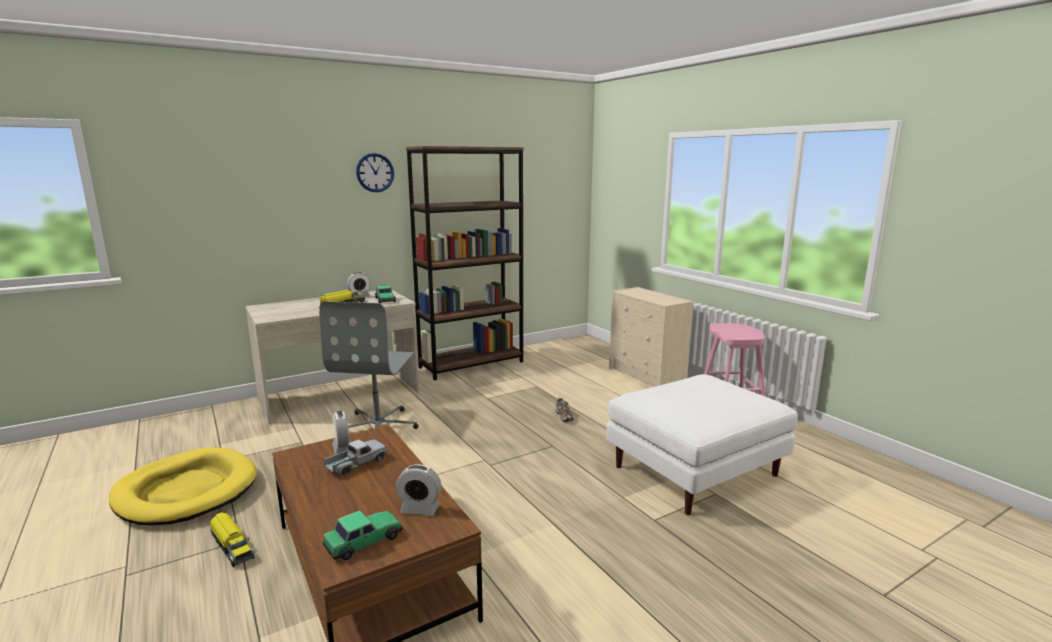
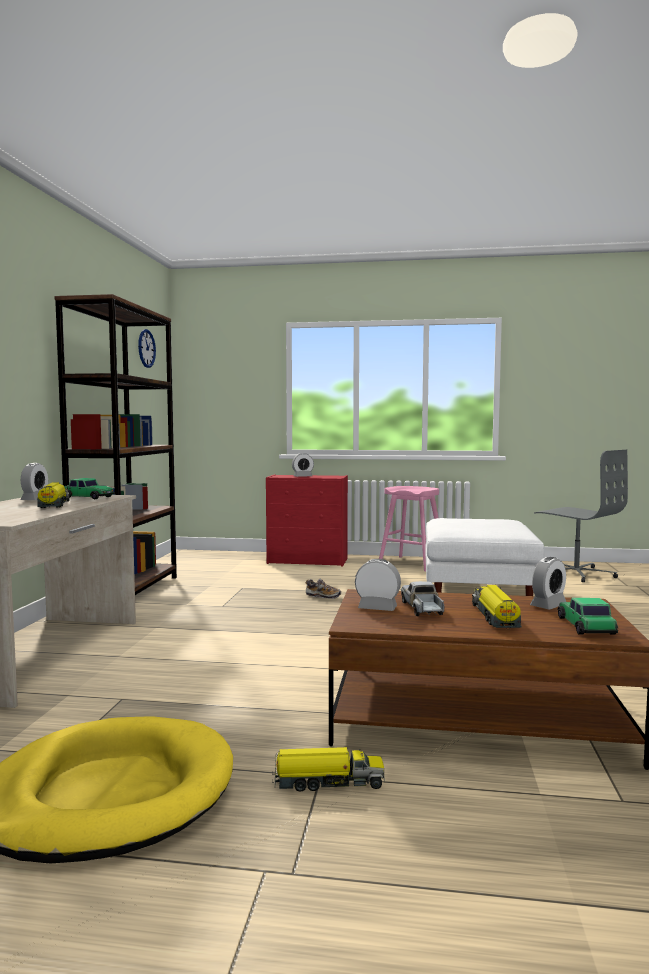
camera: 50 degrees left, 10 degrees down
grey office chair [319,301,418,429] -> grey office chair moved to [534,450,628,583]
wall clock [356,153,394,192] -> wall clock moved to [138,329,156,368]
beige dresser [609,287,693,387] -> red dresser [266,474,348,566]
none -> alarm clock [292,453,314,477]
none -> toy truck [472,585,521,629]

